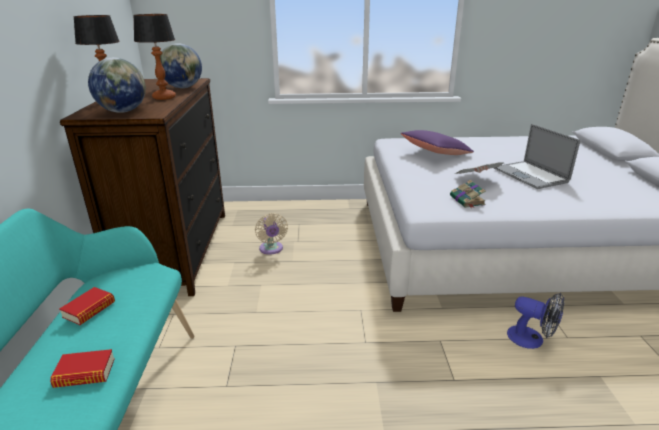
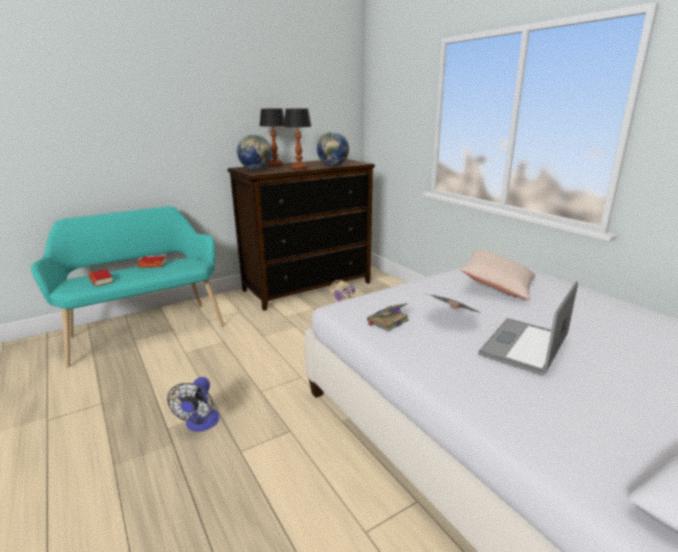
camera: 60 degrees right, 5 degrees down
purple pillow [400,130,474,155] -> beige pillow [461,250,535,299]
fan [507,293,564,349] -> fan moved to [167,377,219,432]

